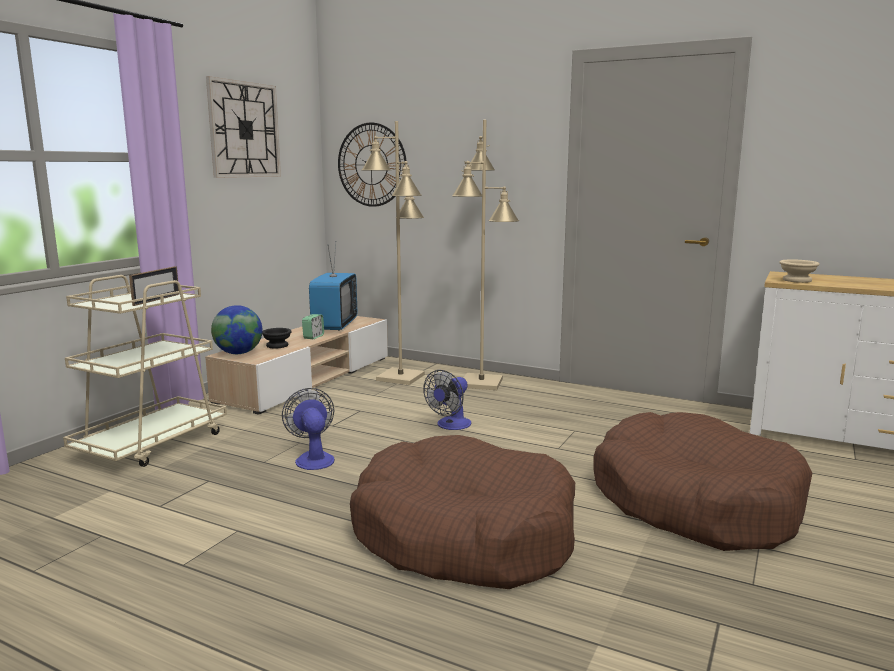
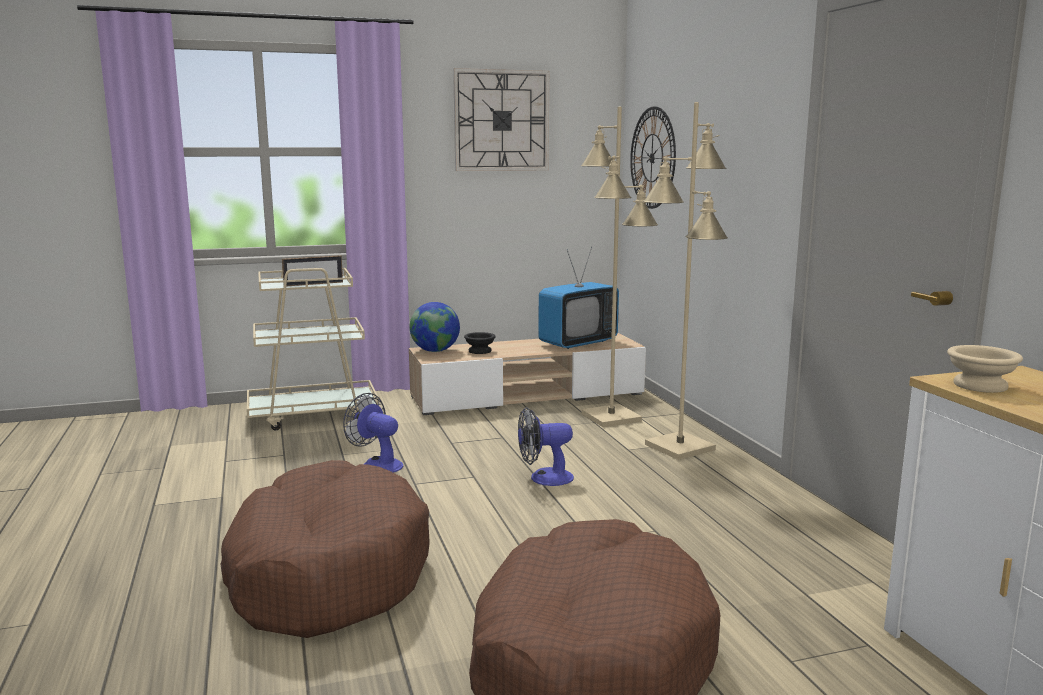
camera: 45 degrees right, 0 degrees up
fan [282,388,335,470] -> fan turned 75 degrees counterclockwise [343,393,403,473]
alarm clock [302,314,324,339] -> none

